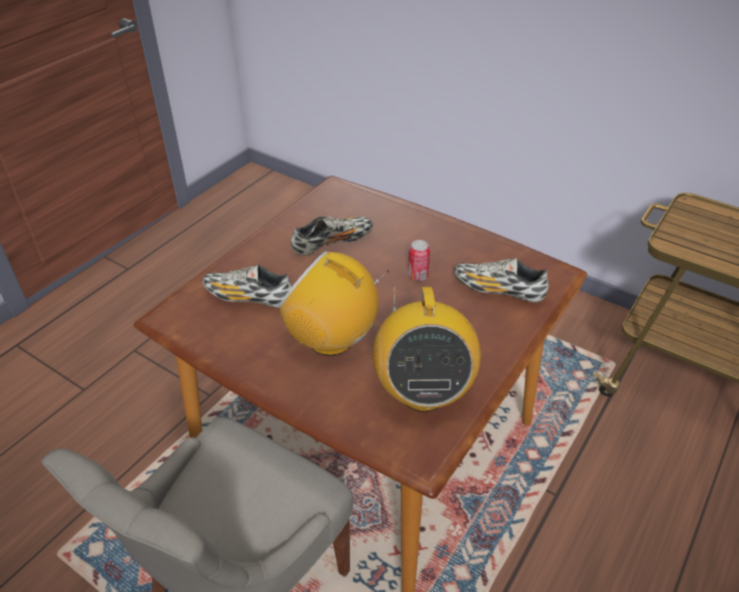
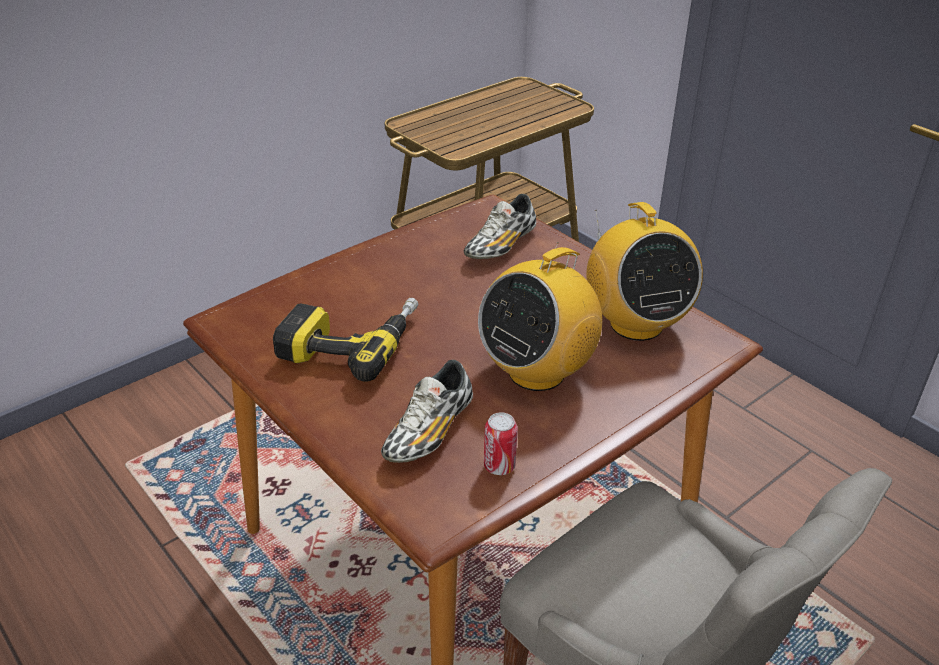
camera: 75 degrees left, 5 degrees down
shoe [291,216,373,256] -> power drill [273,298,418,382]
radio [373,286,481,412] -> radio turned 60 degrees clockwise [586,202,703,341]
can [408,240,430,281] -> can moved to [484,412,518,475]

